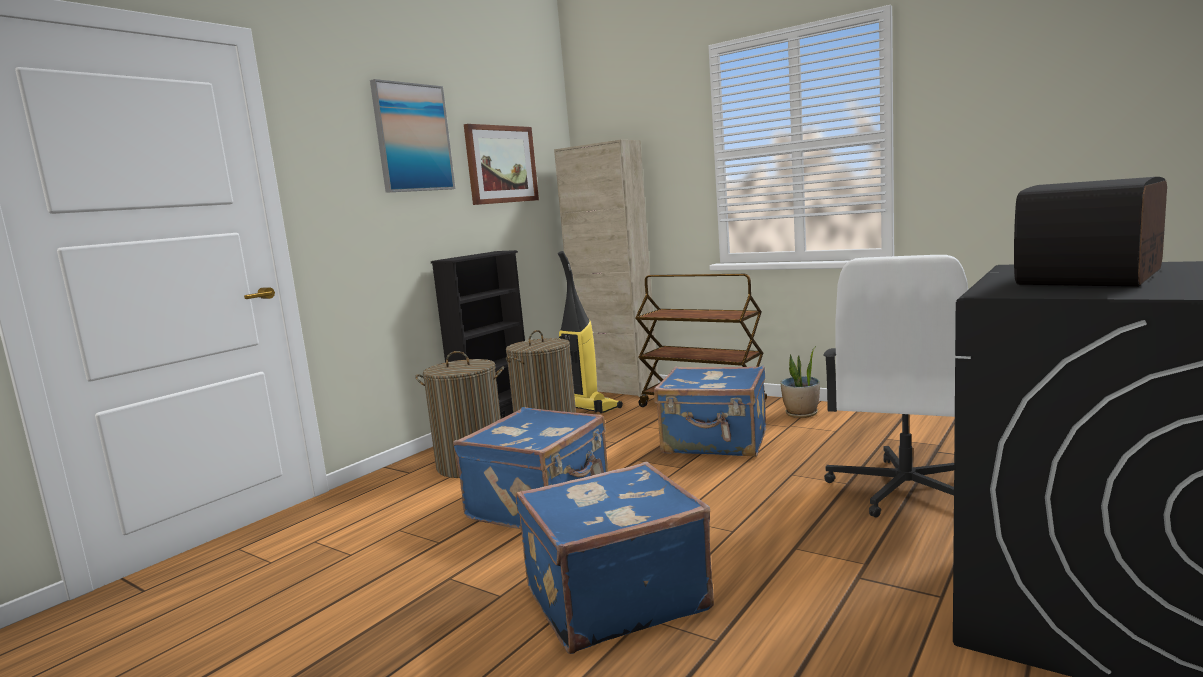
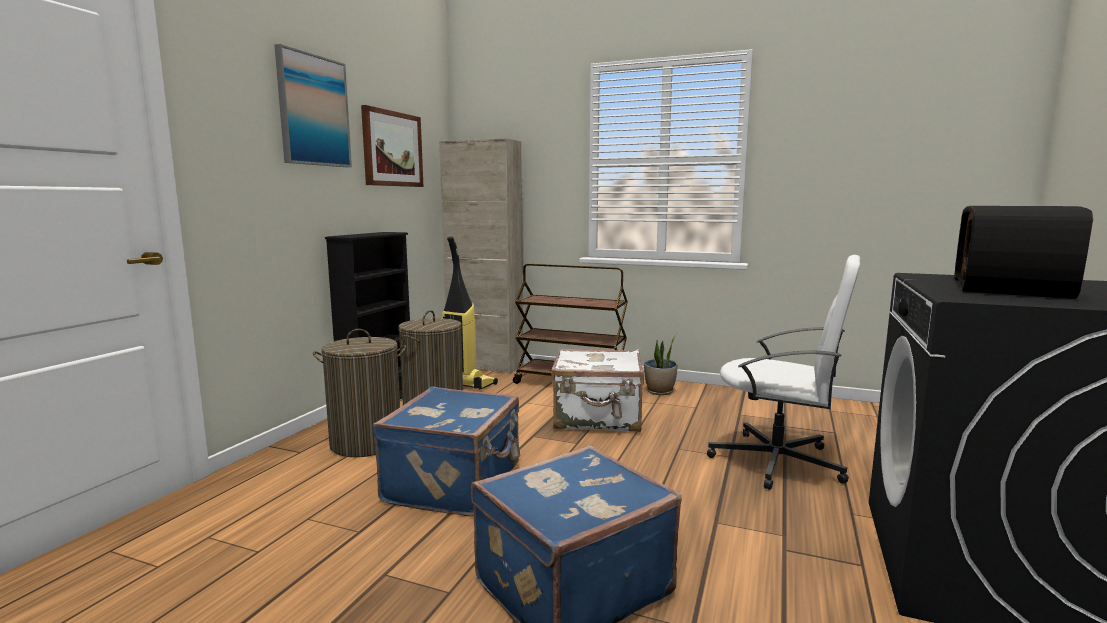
camera: 15 degrees left, 0 degrees up
blue suitcase [654,366,766,457] -> white suitcase [551,348,644,432]
white office chair [823,255,968,517] -> white office chair turned 75 degrees counterclockwise [707,255,860,490]

